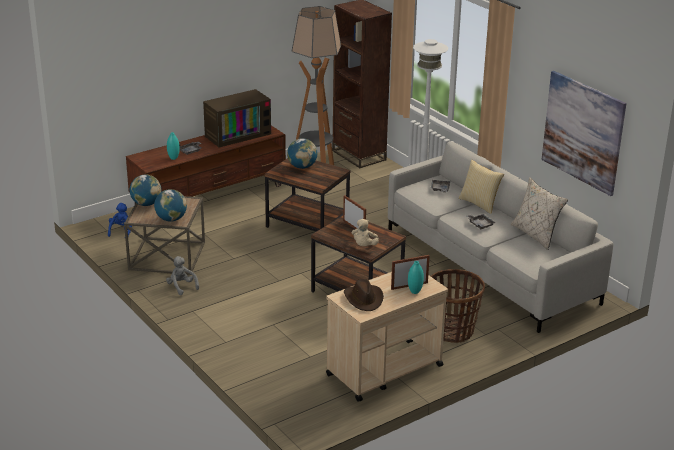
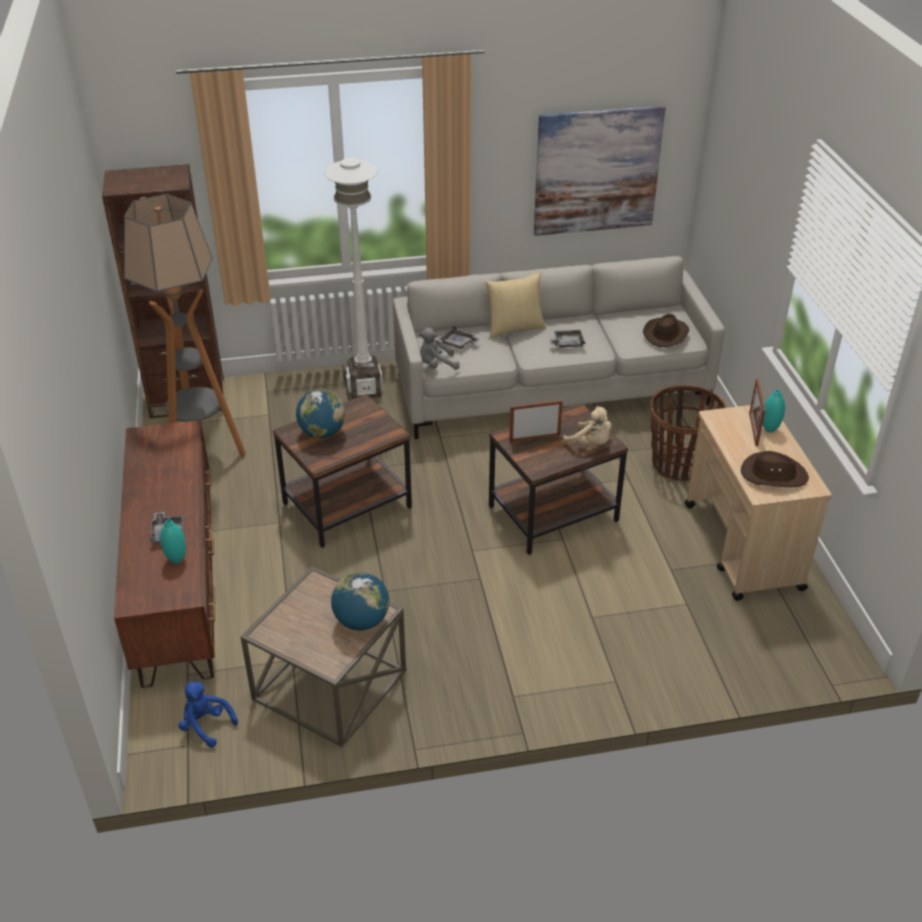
camera: 65 degrees left, 10 degrees up
globe [130,174,161,206] -> none
grey plush toy [166,256,199,295] -> grey plush toy moved to [418,328,460,370]
television [203,89,271,147] -> none
beige pillow [511,178,568,250] -> none
none -> brown hat [643,314,689,347]

